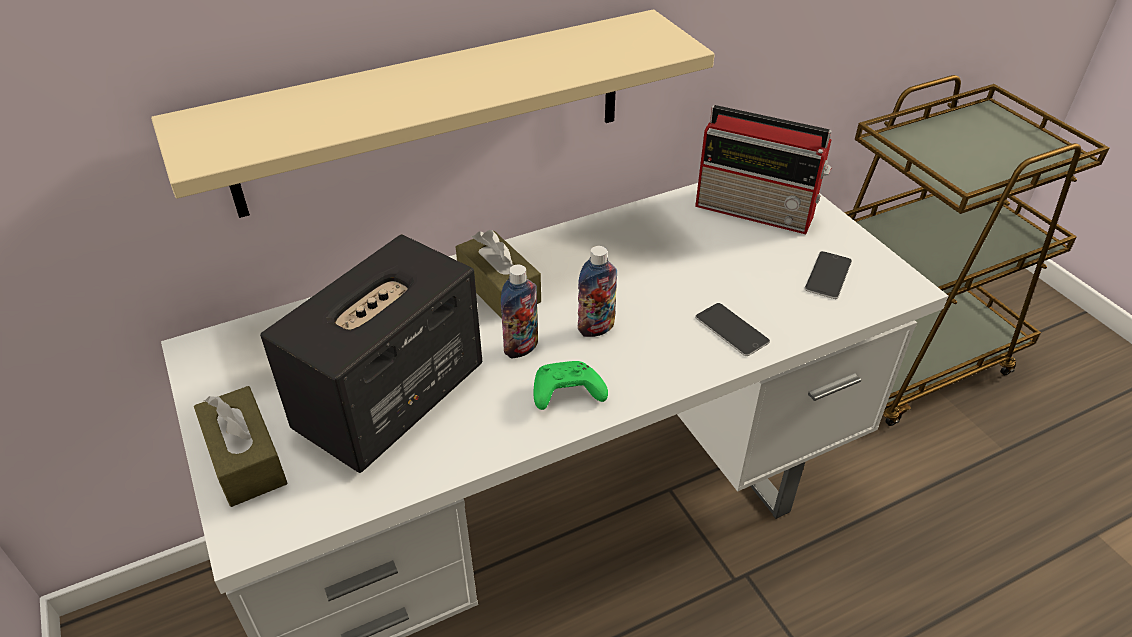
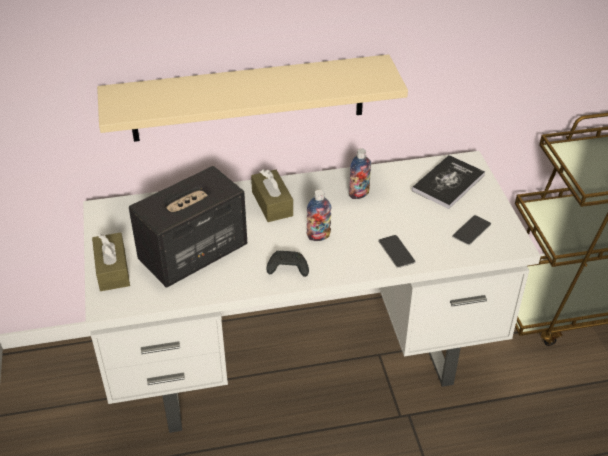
camera: 15 degrees right, 0 degrees up
bottle [501,265,538,359] -> bottle moved to [349,148,371,199]
green game controller [533,361,608,410] -> black game controller [266,251,309,277]
radio [695,105,832,234] -> book [412,155,485,209]

